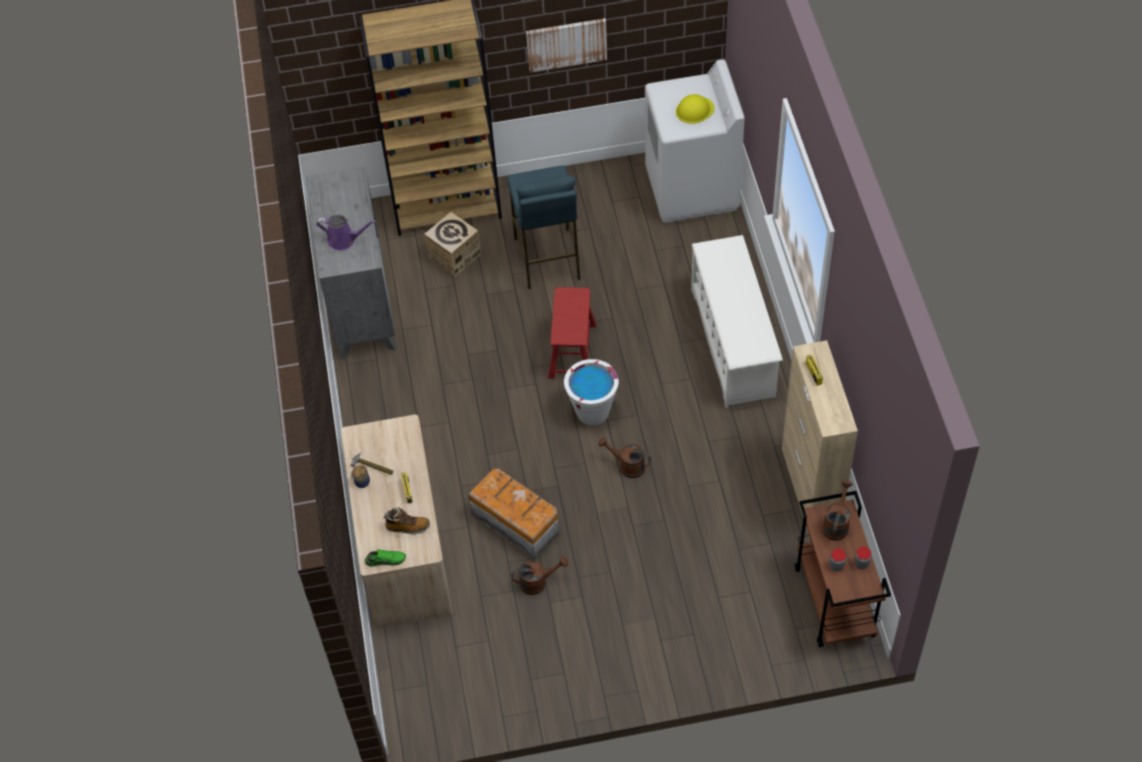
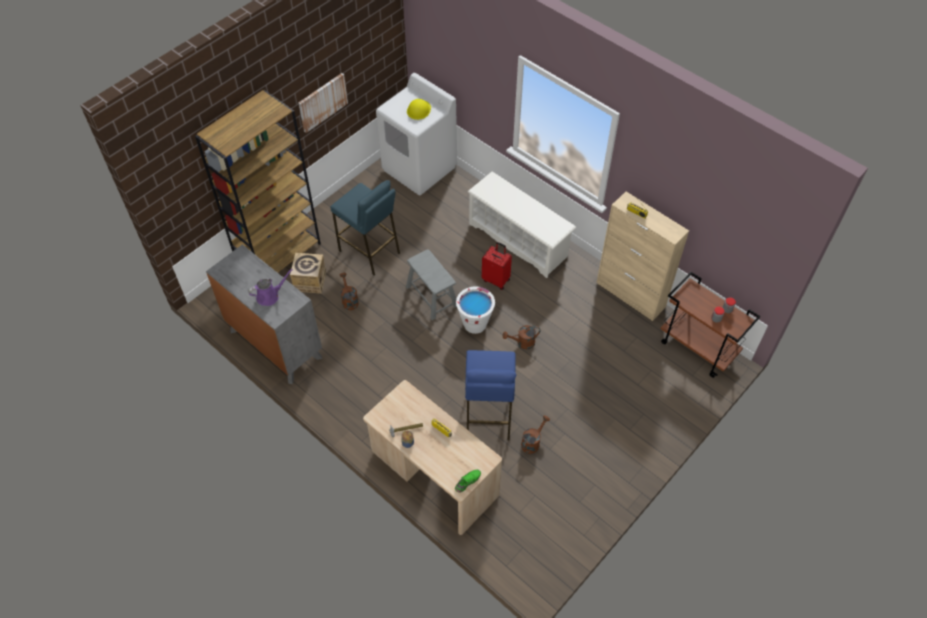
camera: 40 degrees left, 0 degrees up
boot [383,507,430,534] -> none
storage box [468,468,559,560] -> blue stool [465,350,516,441]
red stool [548,287,596,379] -> grey stool [406,249,457,320]
brown watering can [822,480,852,541] -> brown watering can moved to [340,273,359,310]
none -> red suitcase [482,242,512,290]

